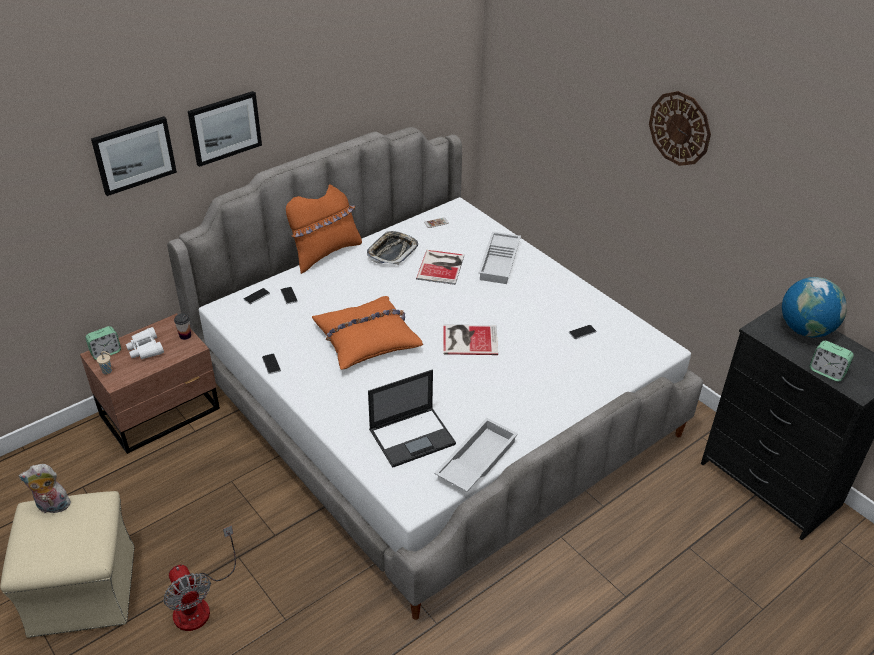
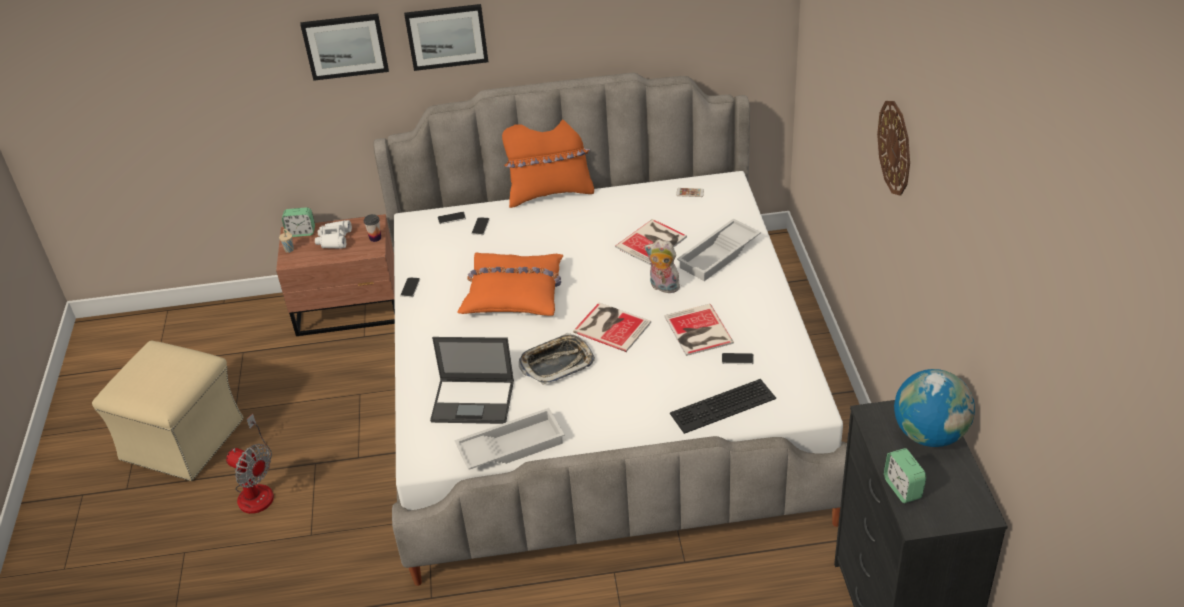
camera: 35 degrees right, 0 degrees up
plush toy [19,464,72,513] -> plush toy moved to [645,239,680,293]
fan [163,525,236,631] -> fan turned 60 degrees counterclockwise [226,414,274,514]
tray [367,231,418,265] -> tray moved to [519,333,595,385]
none -> book [664,304,734,356]
none -> keyboard [670,379,776,434]

